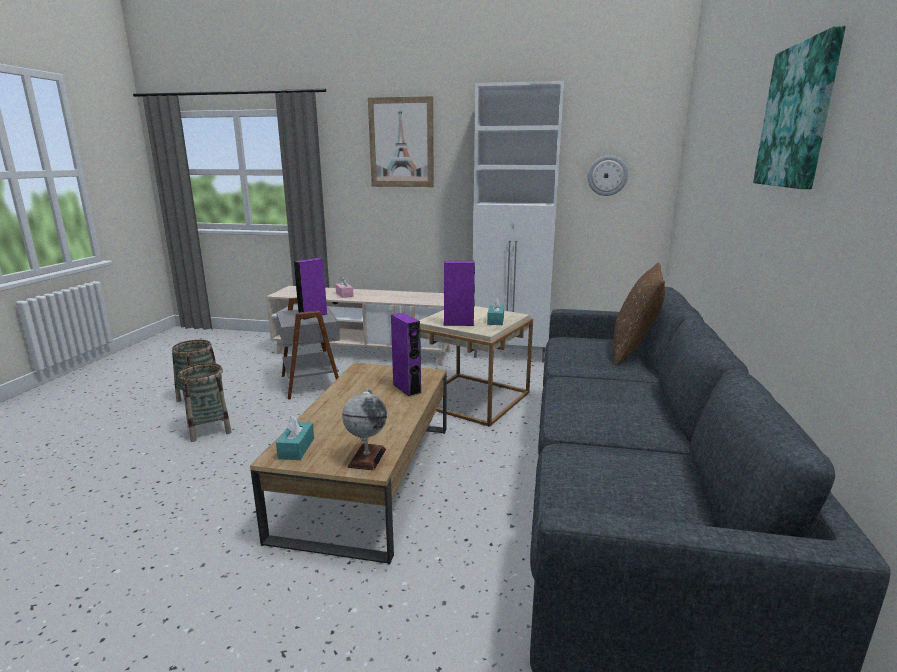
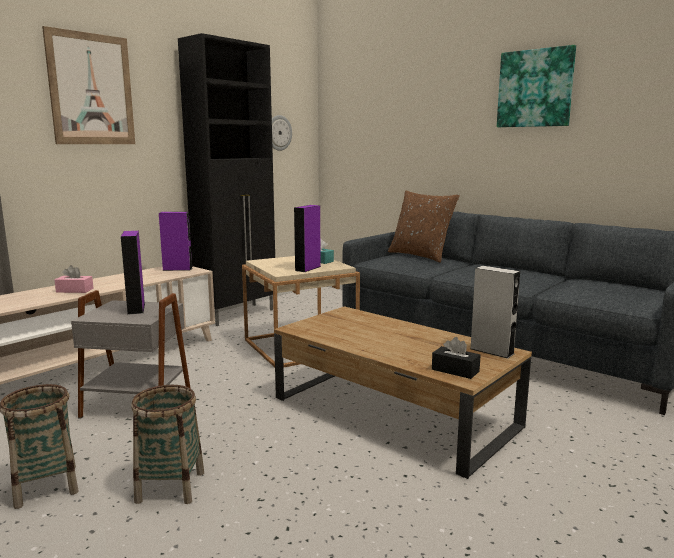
camera: 60 degrees left, 5 degrees down
turquoise tissue box [276,415,314,460] -> black tissue box [432,337,481,379]
globe [342,389,387,470] -> grey speaker [470,266,520,359]
purple speaker [391,313,421,396] -> purple speaker moved to [159,212,192,271]
white cabinet [473,81,564,363] -> black cabinet [178,33,275,326]

